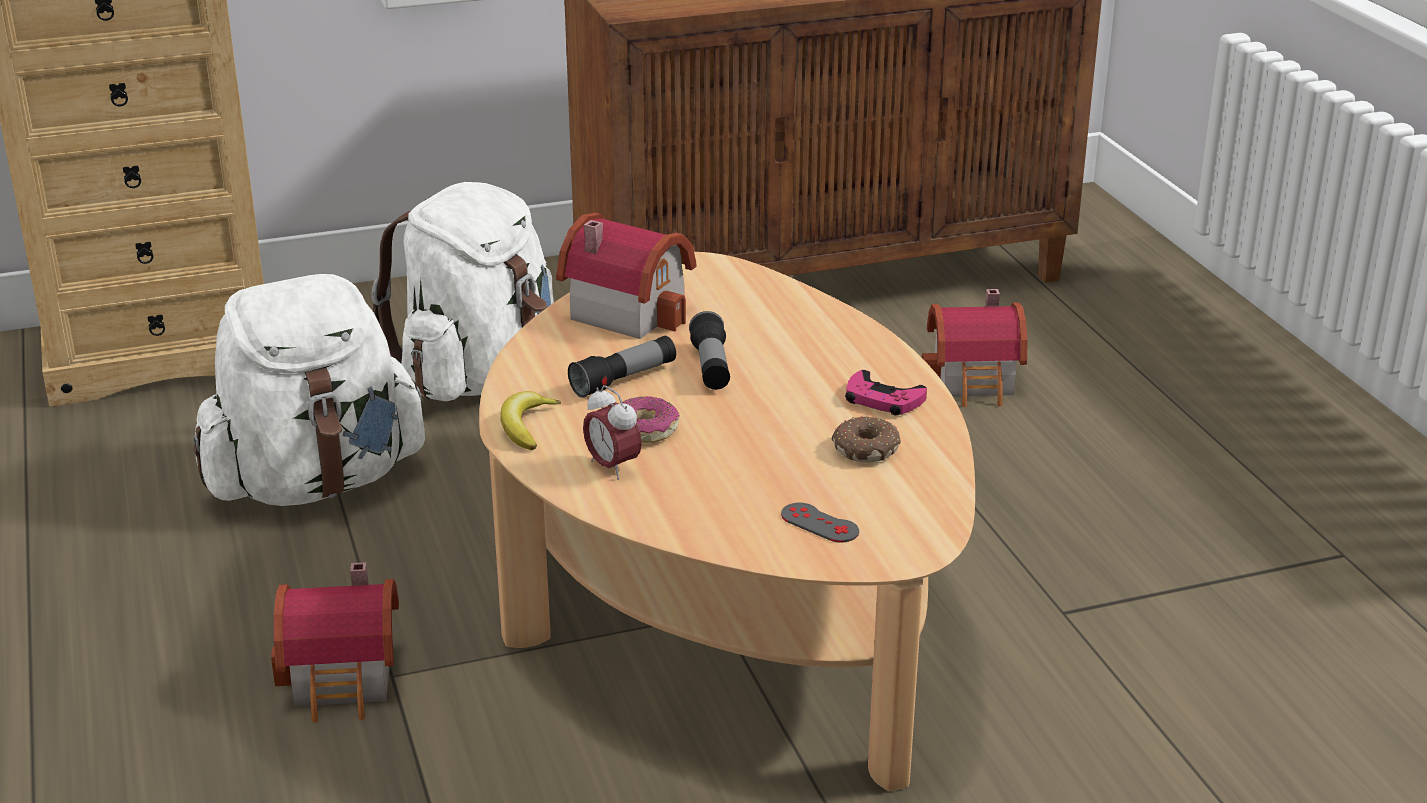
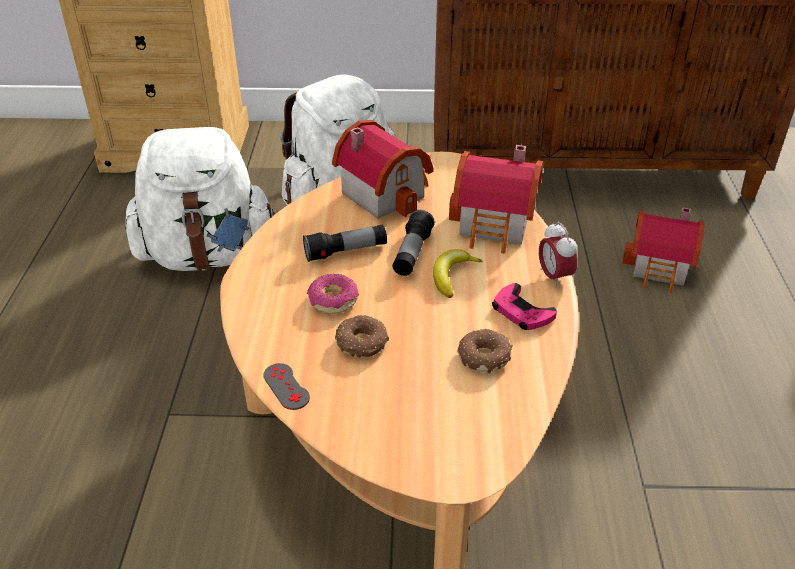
camera: 20 degrees right, 10 degrees up
toy house [271,562,399,723] -> toy house moved to [449,145,543,254]
banana [500,391,561,450] -> banana moved to [433,249,483,298]
alarm clock [583,385,642,480] -> alarm clock moved to [539,222,577,288]
grey game controller [781,503,859,543] -> grey game controller moved to [264,363,310,410]
none -> donut [335,315,389,357]

